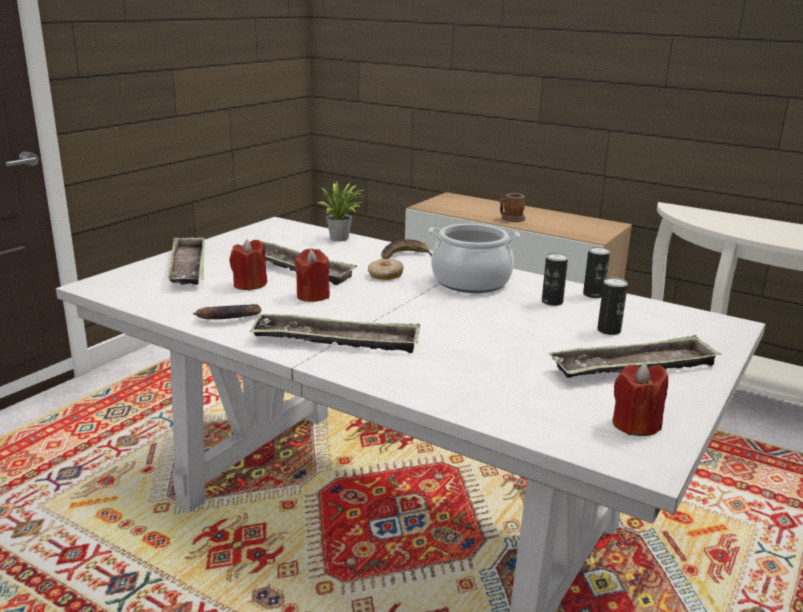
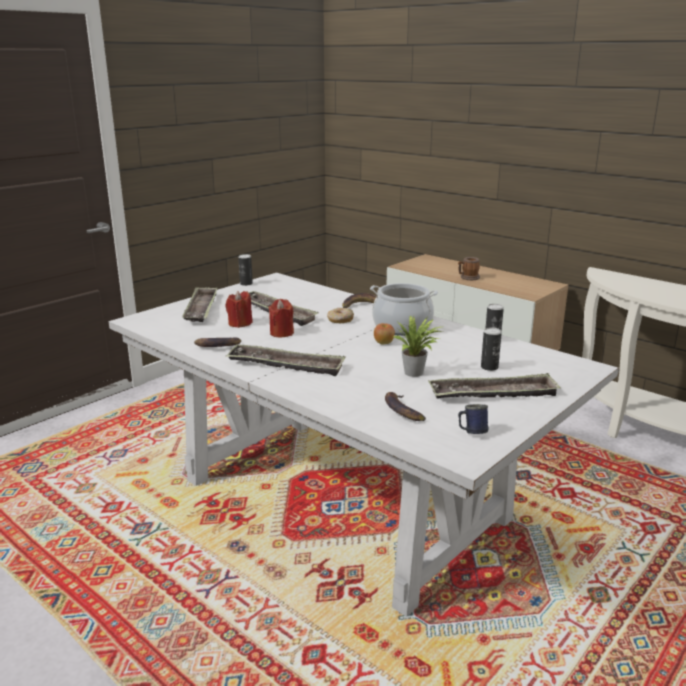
camera: 10 degrees right, 0 degrees up
potted plant [318,180,363,241] -> potted plant moved to [393,315,442,377]
can [542,253,568,306] -> can moved to [238,254,253,286]
red candle [612,363,668,436] -> blue mug [458,404,489,434]
none -> apple [374,323,395,344]
none -> banana [385,392,426,421]

